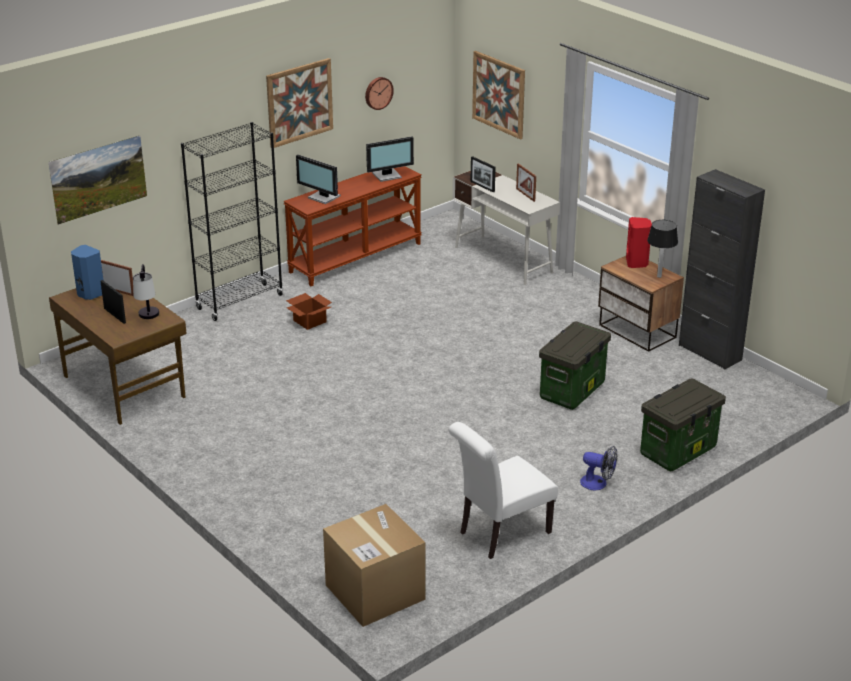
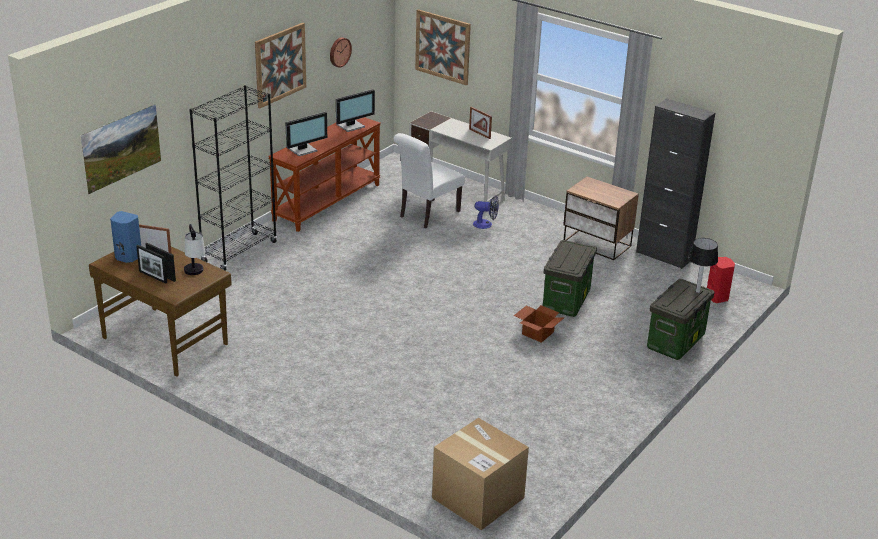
camera: 15 degrees left, 0 degrees up
cardboard box [286,293,332,330] -> cardboard box moved to [514,305,564,343]
monitor [296,155,341,204] -> monitor turned 60 degrees counterclockwise [285,112,327,156]
white chair [449,422,558,559] -> white chair moved to [394,133,465,228]
picture frame [471,156,496,193] -> picture frame moved to [136,245,167,284]
fan [580,446,617,490] -> fan moved to [473,195,499,229]
red speaker [626,217,652,268] -> red speaker moved to [707,257,735,303]
table lamp [647,220,678,278] -> table lamp moved to [688,238,718,293]

